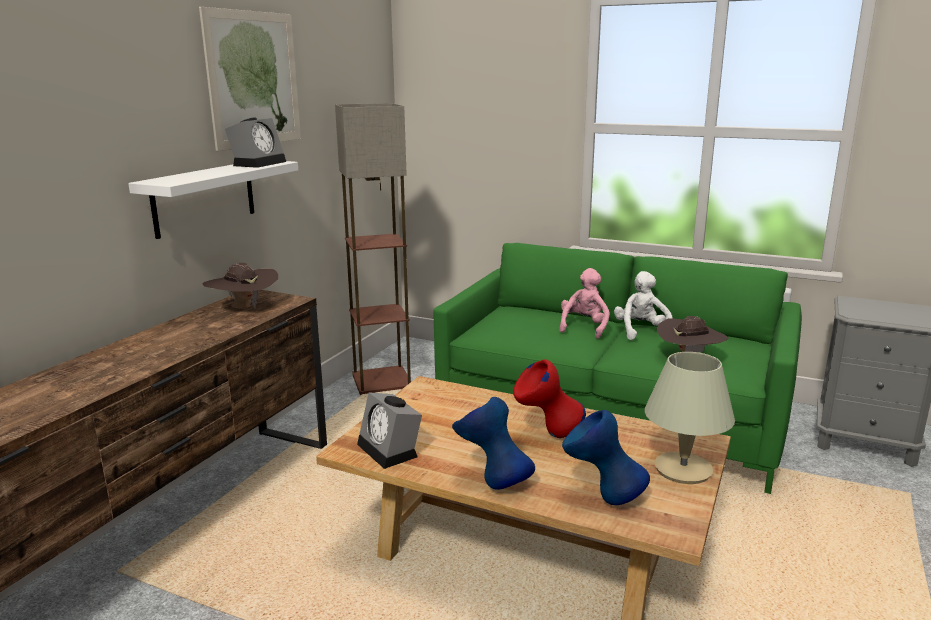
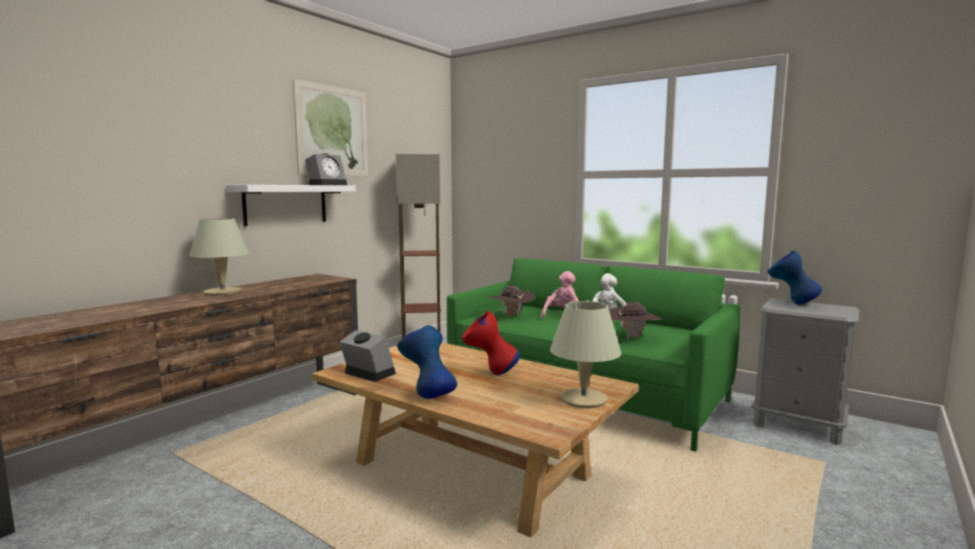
camera: 10 degrees right, 10 degrees down
brown hat [202,263,278,309] -> brown hat moved to [489,285,535,316]
alarm clock [357,393,422,469] -> alarm clock turned 150 degrees clockwise [339,330,396,382]
blue vase [562,410,650,505] -> blue vase moved to [767,251,822,305]
none -> beige table lamp [190,218,249,296]

